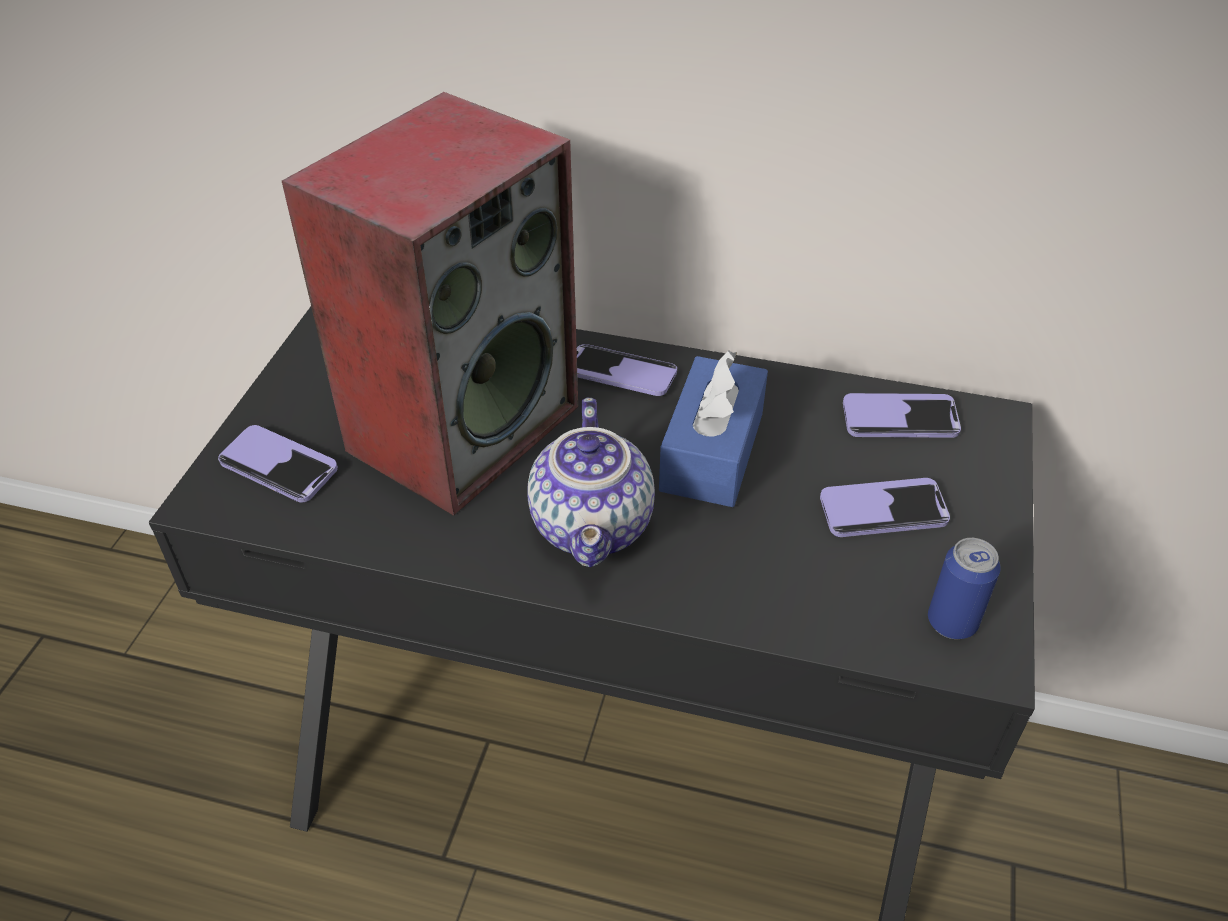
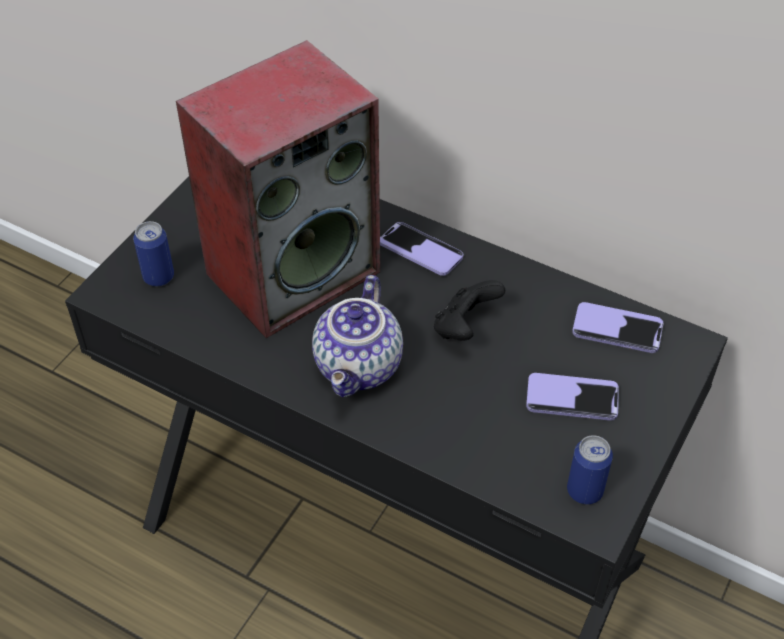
camera: 15 degrees right, 5 degrees up
phone [218,425,338,503] -> can [133,221,174,287]
blue tissue box [659,350,768,507] -> black game controller [434,280,505,341]

